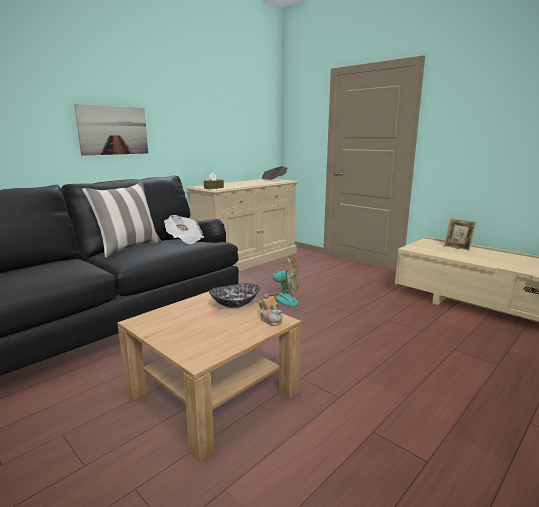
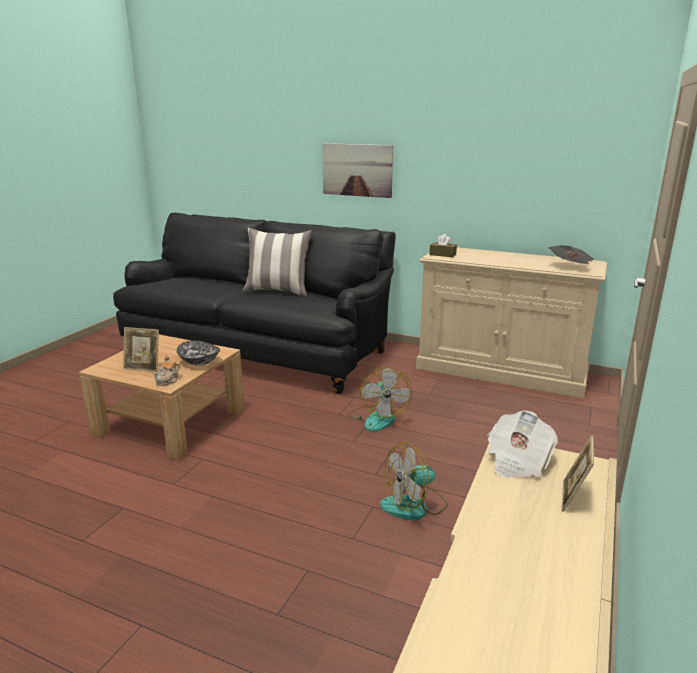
camera: 70 degrees right, 5 degrees up
newspaper [164,215,204,244] -> newspaper moved to [487,410,558,478]
none -> picture frame [123,327,159,372]
none -> fan [380,442,448,520]

